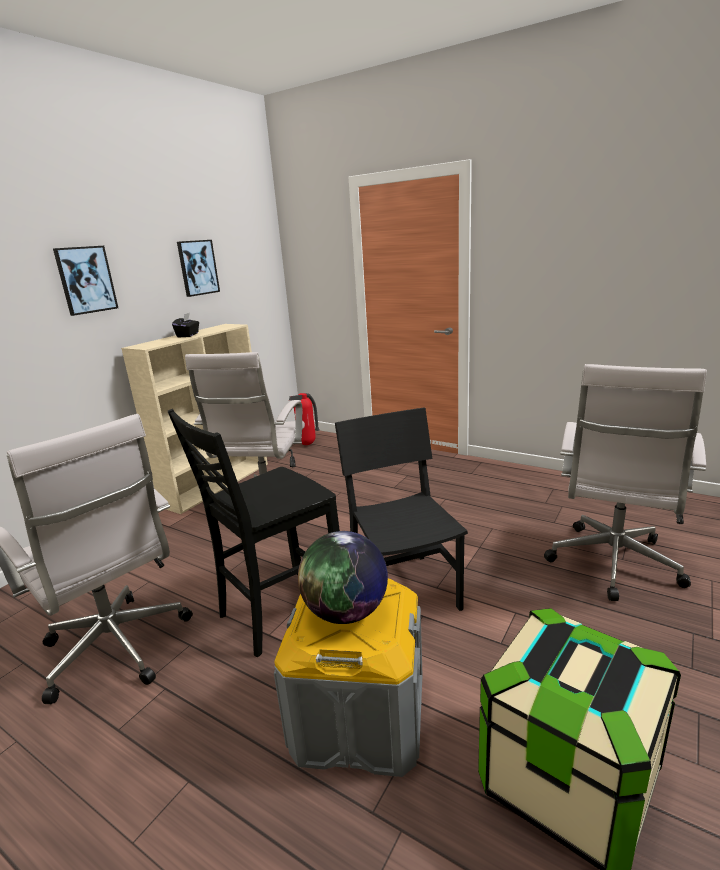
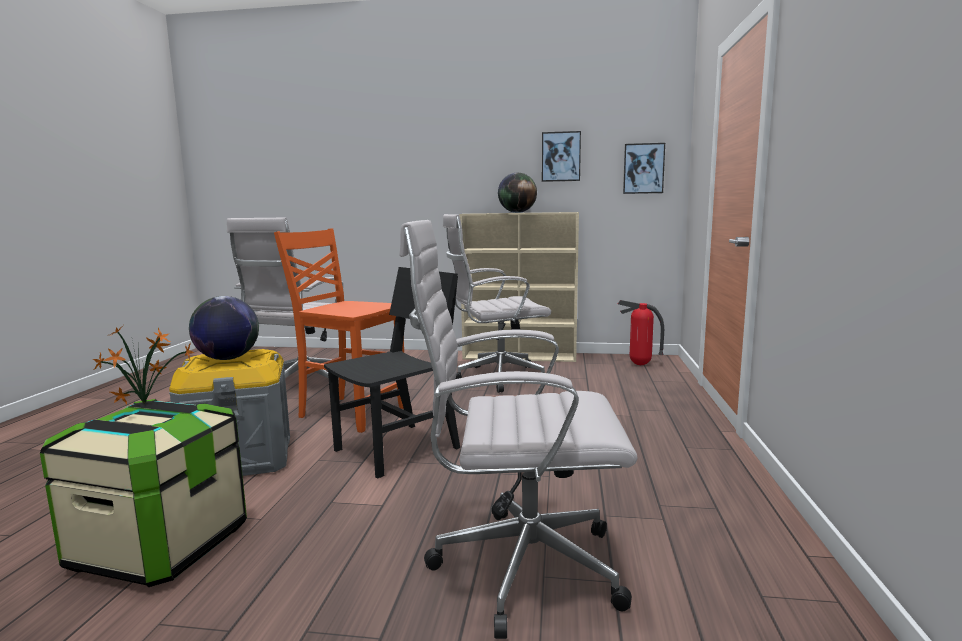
camera: 65 degrees right, 10 degrees down
picture [53,246,118,316] -> picture moved to [623,143,665,194]
black chair [168,409,340,657] -> orange chair [274,228,404,433]
black tissue box [172,313,199,338] -> globe [498,173,537,213]
none -> potted plant [93,325,194,404]

